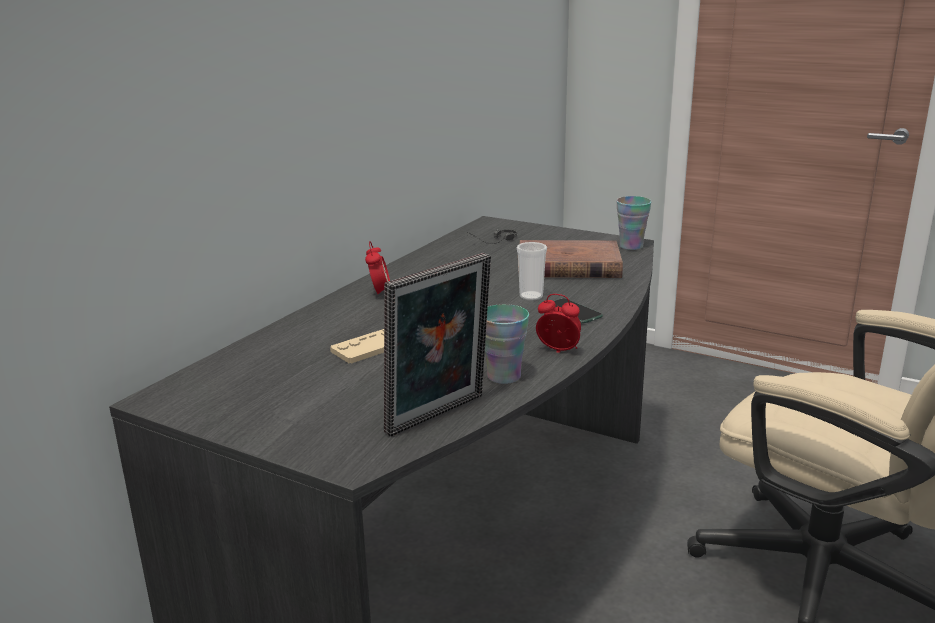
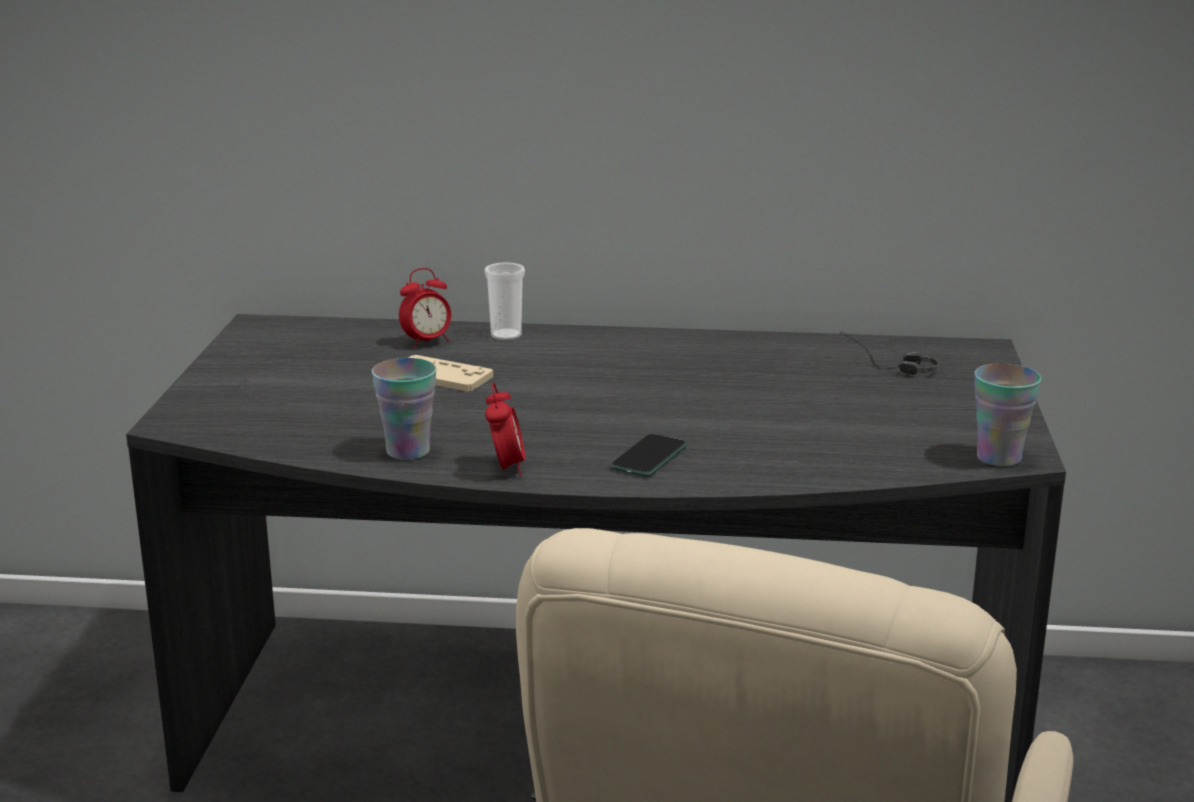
camera: 65 degrees right, 0 degrees up
alarm clock [365,241,390,294] -> alarm clock moved to [399,268,451,348]
picture frame [384,252,491,437] -> none
cup [517,242,547,301] -> cup moved to [484,262,525,341]
brown book [518,240,623,278] -> none

